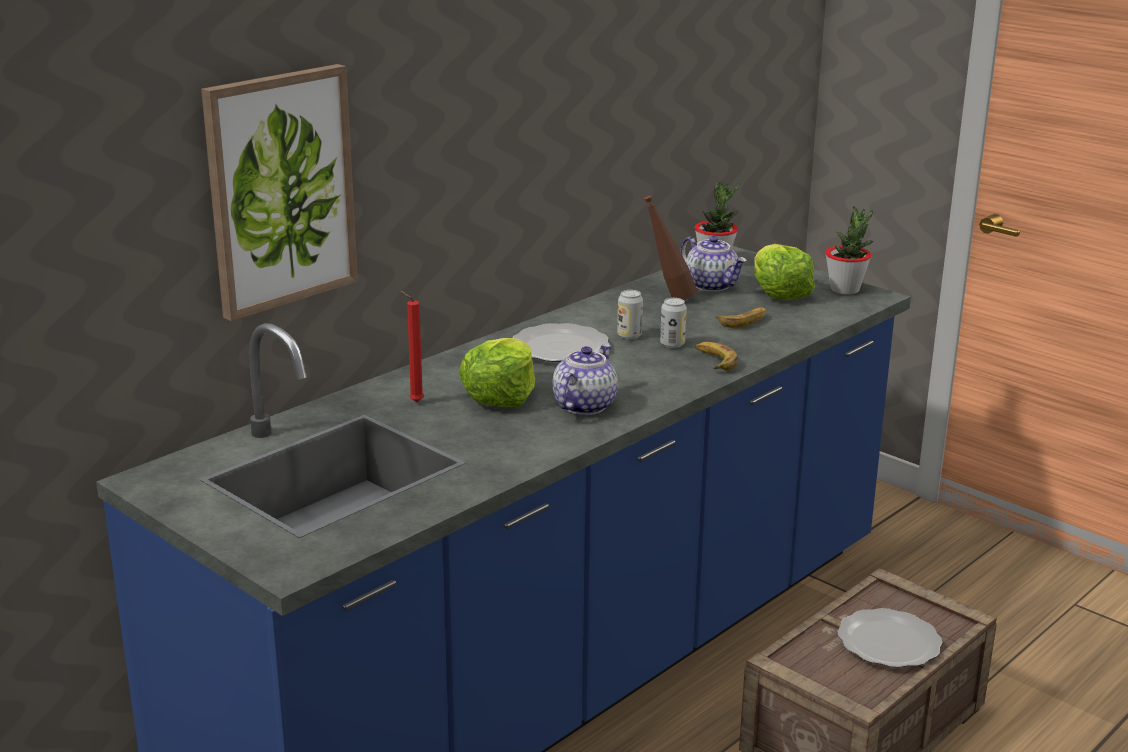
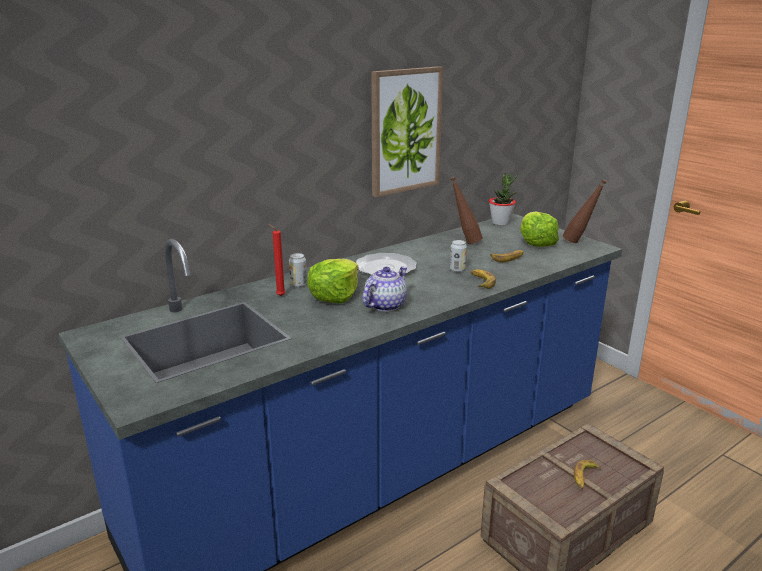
camera: 10 degrees right, 0 degrees up
picture [201,64,358,321] -> picture moved to [371,66,443,197]
can [617,290,643,339] -> can moved to [289,253,307,287]
teapot [681,236,746,292] -> none
potted plant [825,206,873,295] -> brown bottle [563,179,607,243]
plate [837,608,943,668] -> banana [574,460,601,489]

